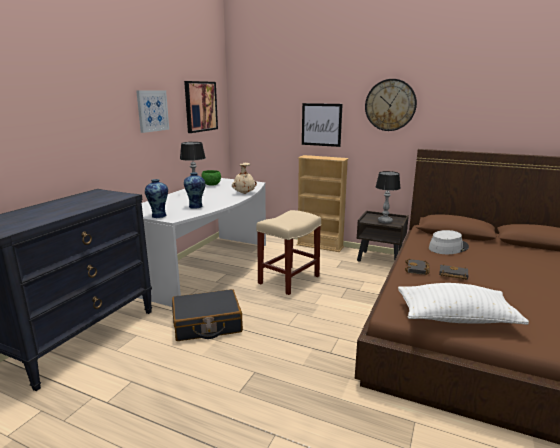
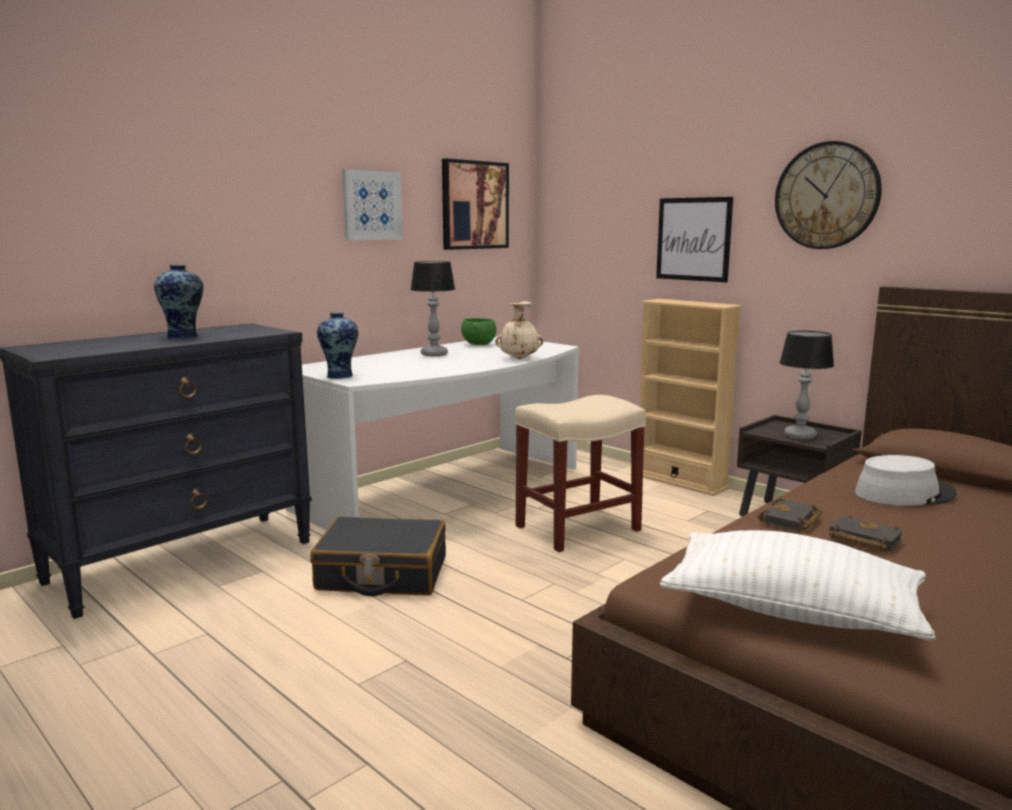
camera: 20 degrees right, 5 degrees down
vase [184,173,206,209] -> vase moved to [154,265,203,339]

